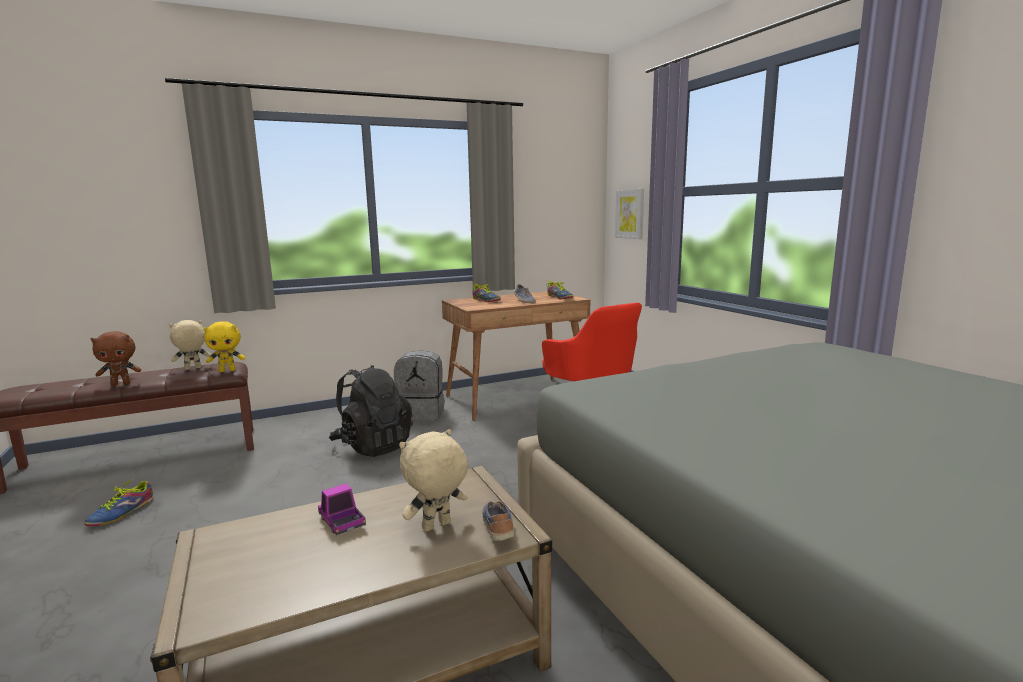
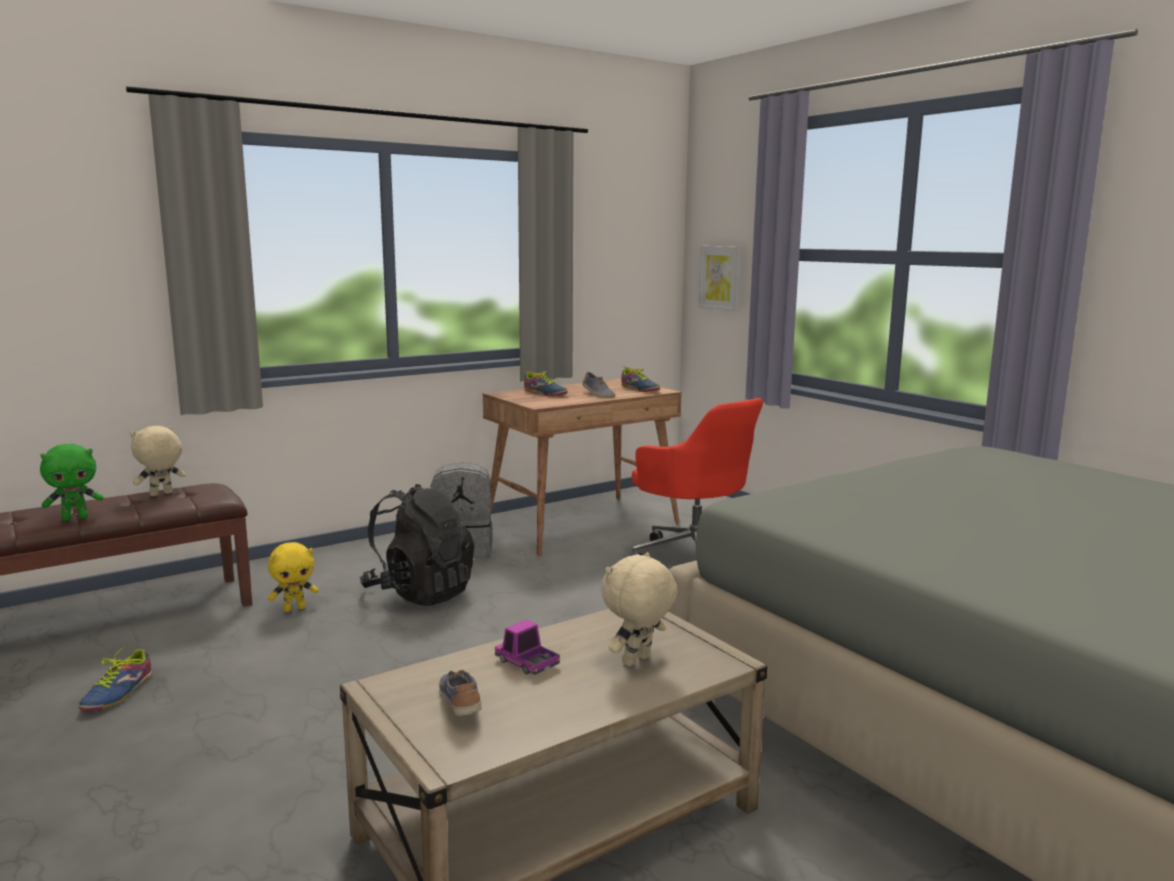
camera: 10 degrees left, 0 degrees up
brown plush toy [91,331,141,386] -> green plush toy [40,444,104,521]
yellow plush toy [203,321,245,372] -> yellow plush toy moved to [268,542,319,612]
shoe [482,501,514,541] -> shoe moved to [438,670,482,716]

